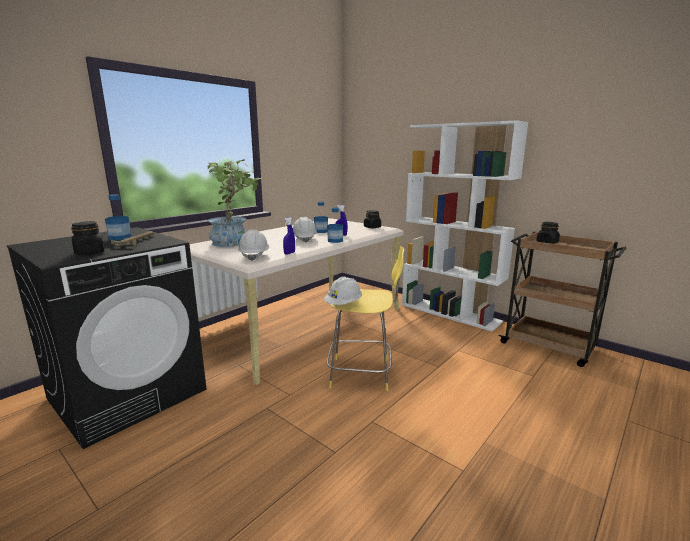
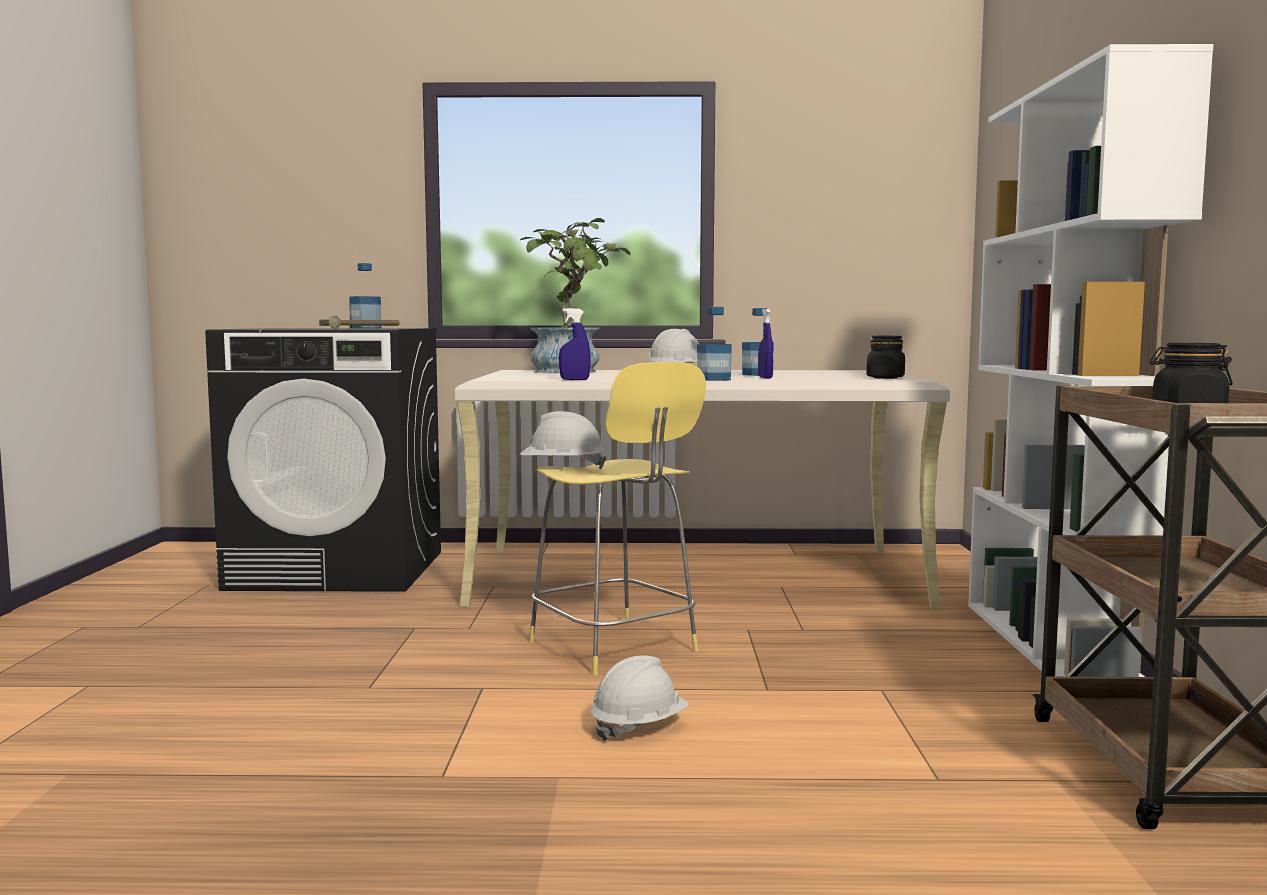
camera: 50 degrees right, 10 degrees down
black jar [71,221,104,255] -> none
white hard hat [238,230,269,261] -> white hard hat moved to [590,655,689,742]

